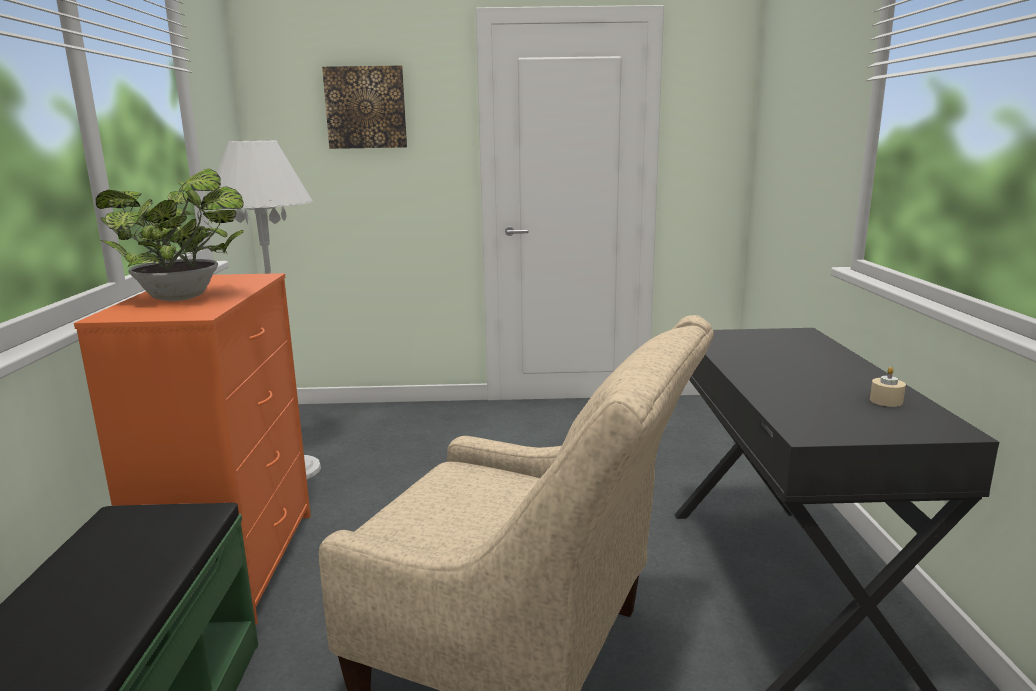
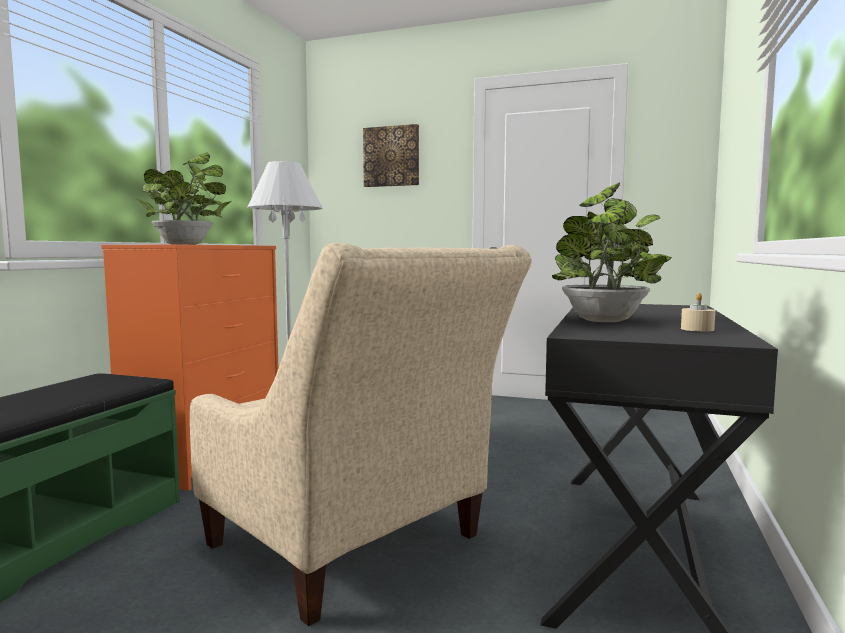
camera: 20 degrees right, 10 degrees down
none -> potted plant [552,182,672,322]

